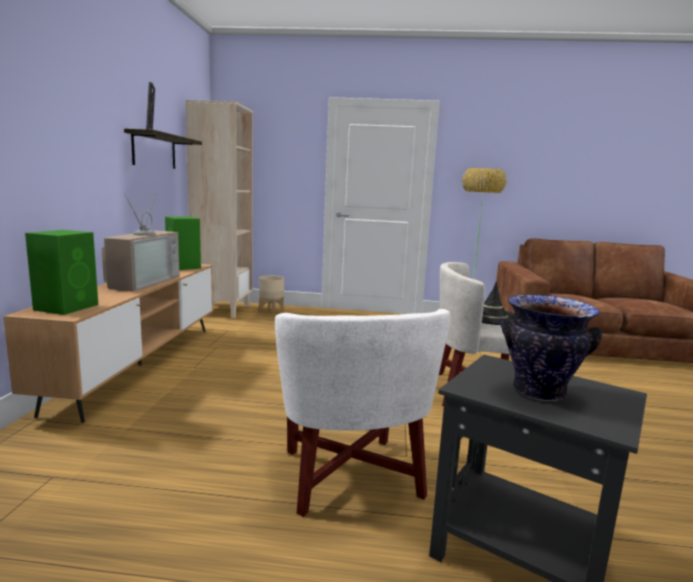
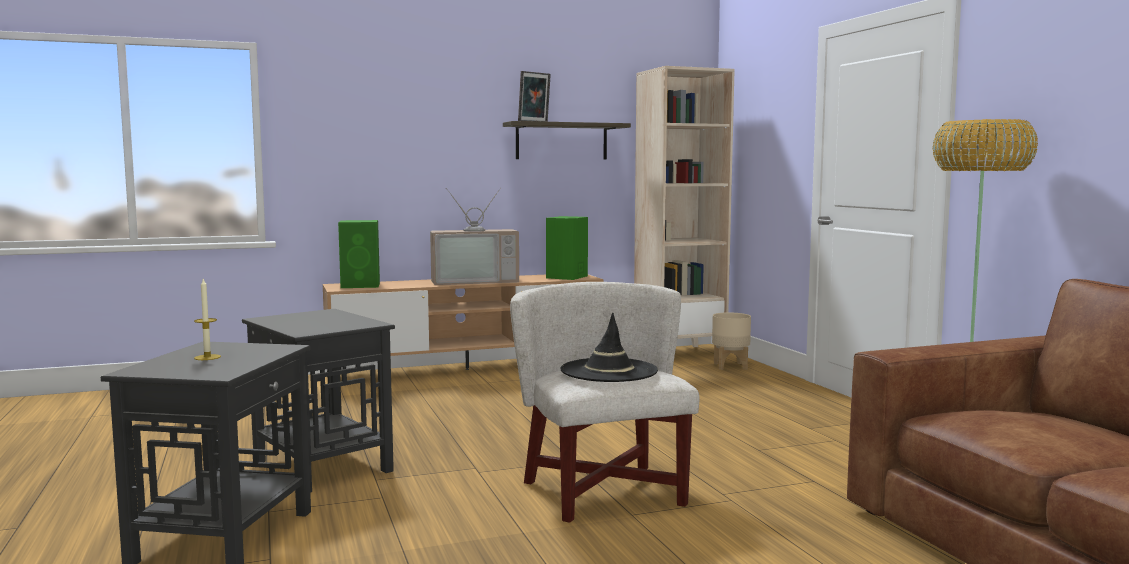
camera: 65 degrees right, 5 degrees down
white armchair [275,309,450,517] -> black side table [242,309,395,493]
vase [499,295,602,401] -> candle [194,279,221,360]

